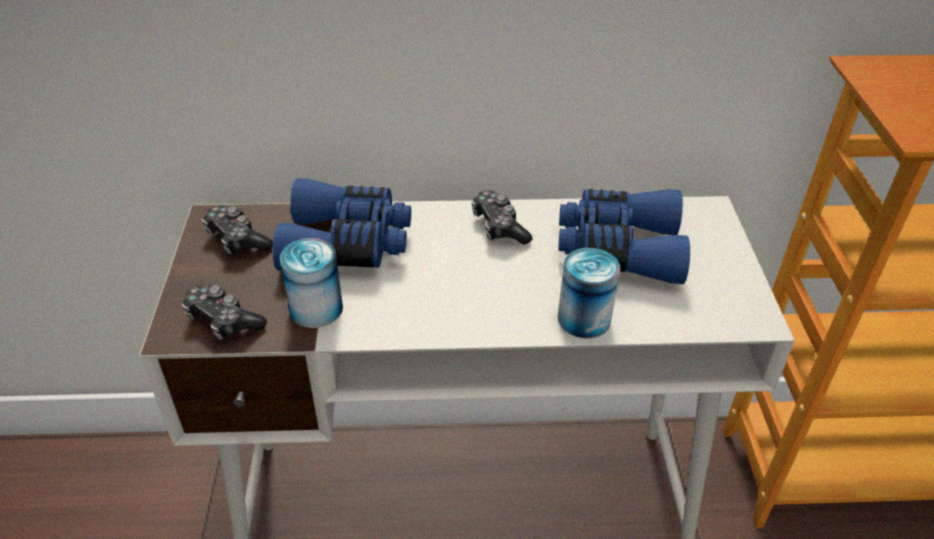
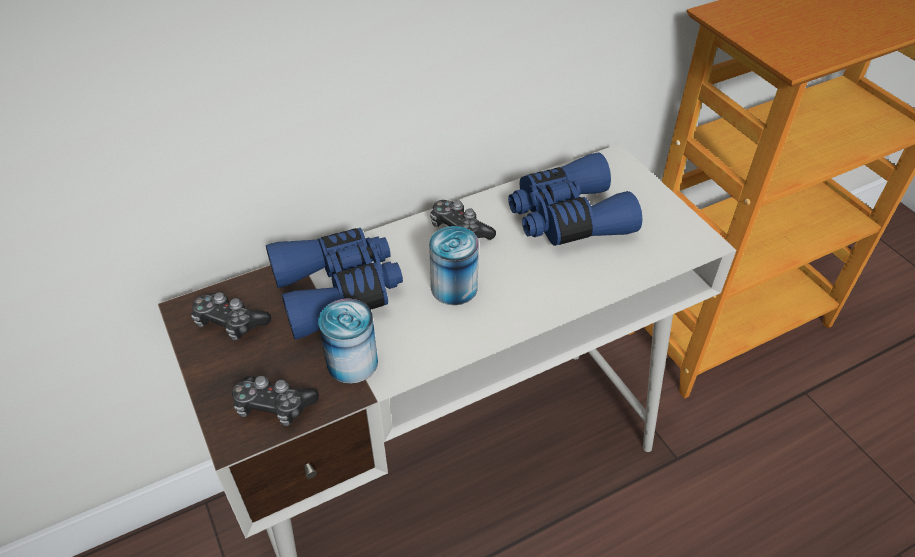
camera: 25 degrees left, 5 degrees up
can [558,248,621,338] -> can moved to [429,226,479,305]

